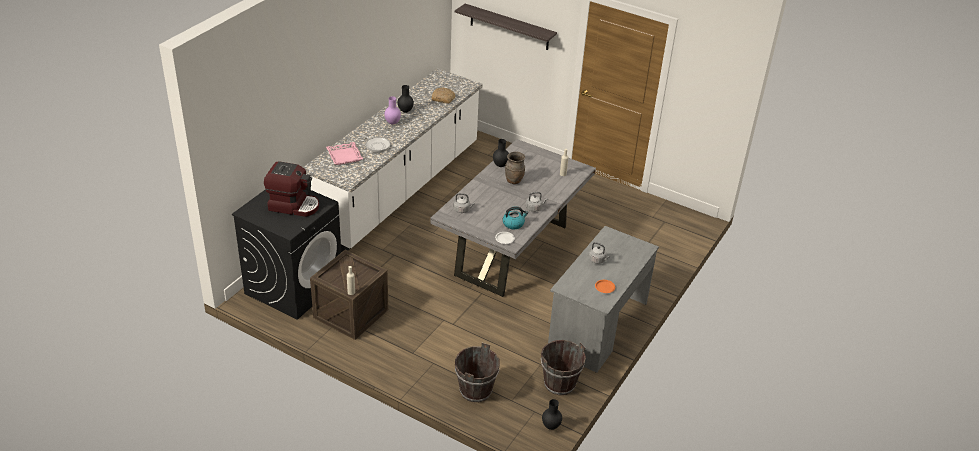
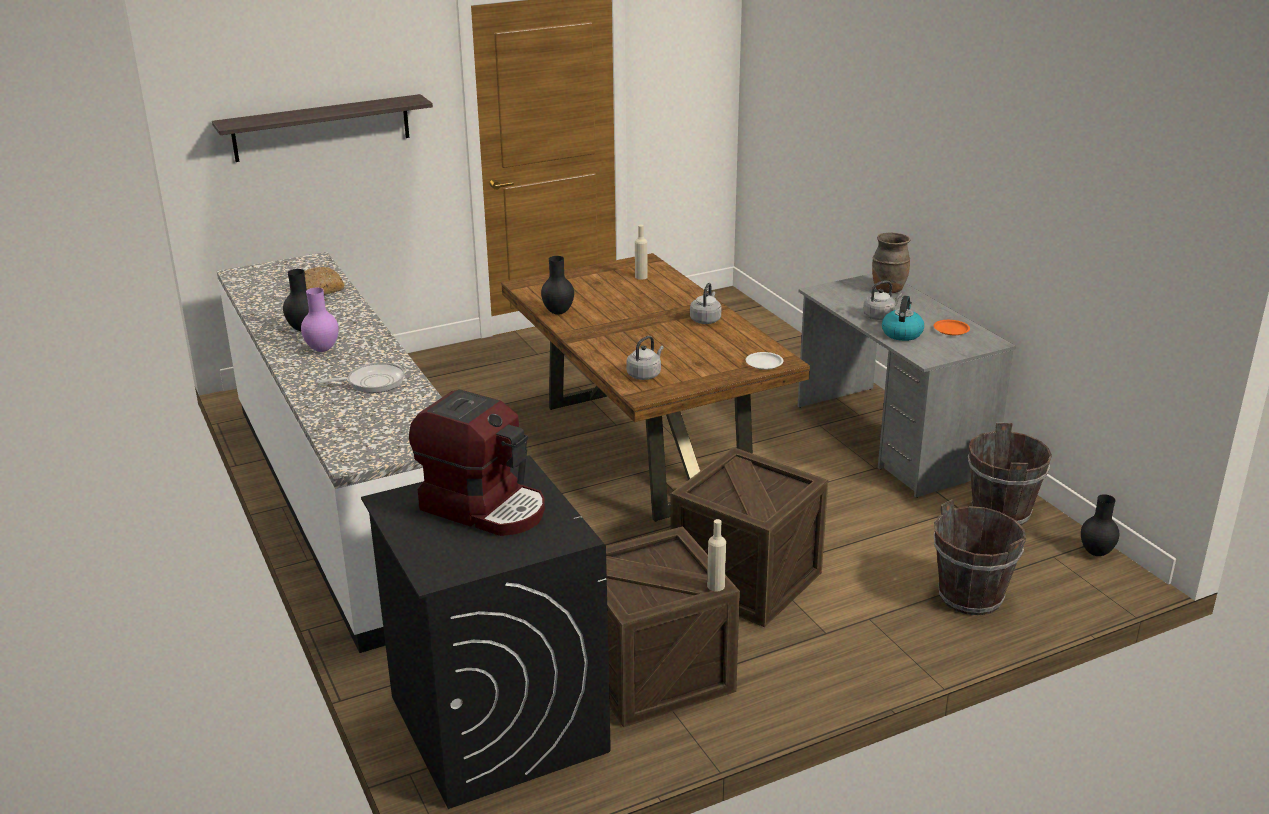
camera: 55 degrees left, 10 degrees down
coffee machine [264,161,319,217] -> coffee machine turned 75 degrees clockwise [409,389,545,536]
pink tray [326,142,363,165] -> none
grey dining table [430,139,596,297] -> brown dining table [501,253,810,522]
kettle [503,206,528,229] -> kettle moved to [882,296,924,341]
brown vase [505,151,525,184] -> brown vase moved to [872,232,910,293]
none -> crate [670,447,828,627]

